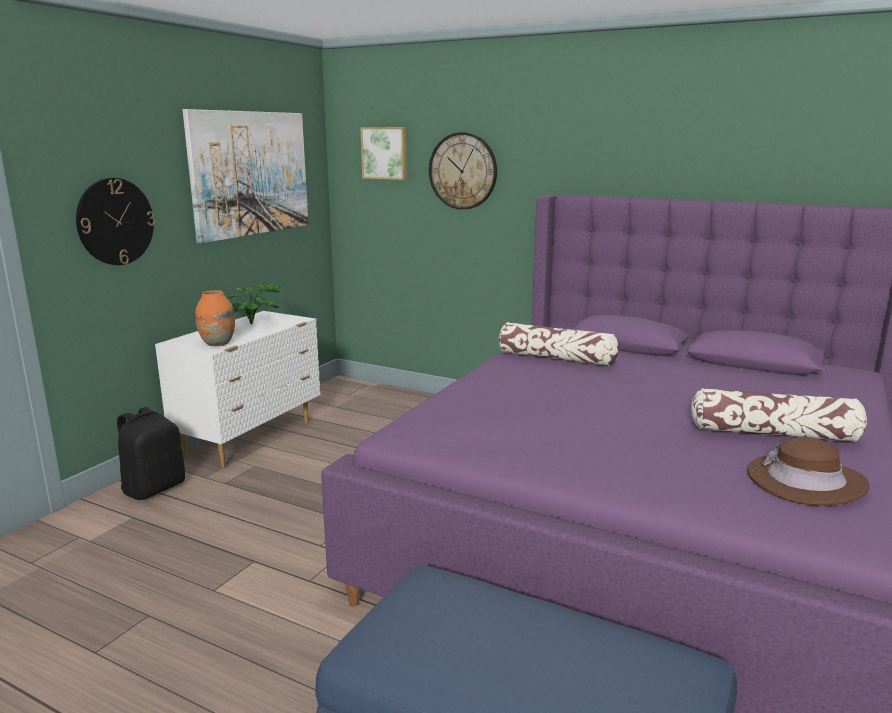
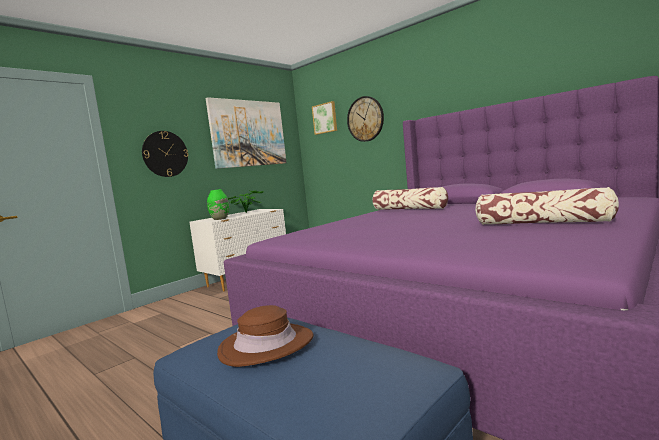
camera: 15 degrees right, 10 degrees down
black backpack [117,407,185,500] -> none
orange vase [196,290,235,346] -> green vase [207,189,229,220]
brown hat [747,437,869,506] -> brown hat moved to [217,305,313,367]

